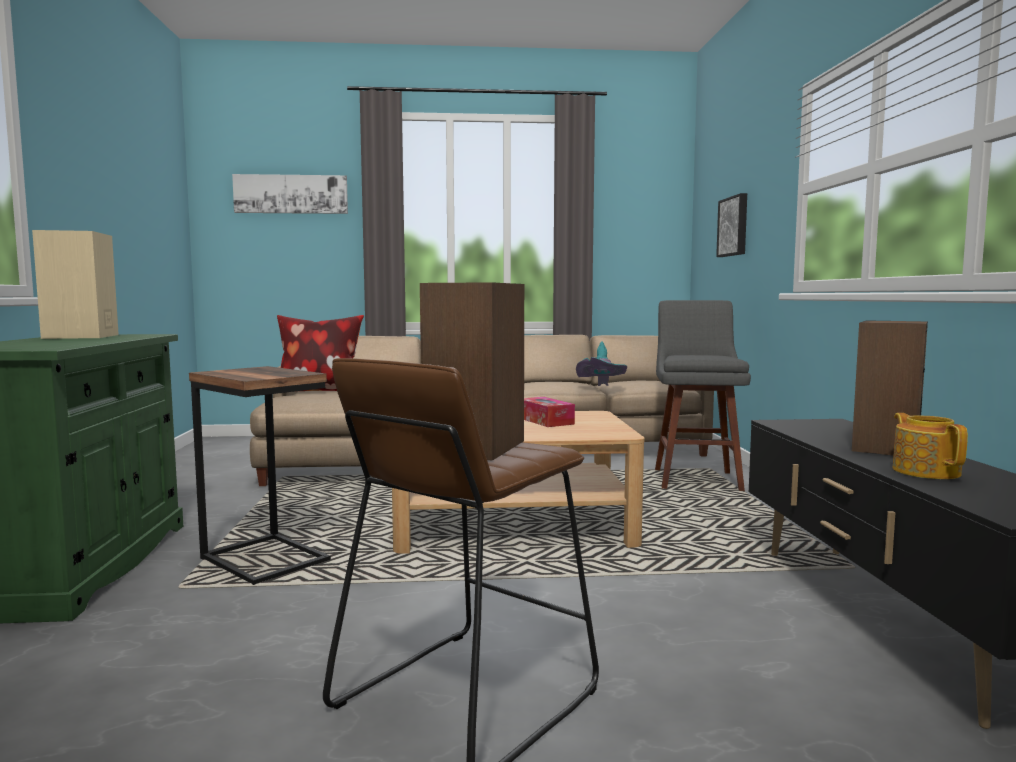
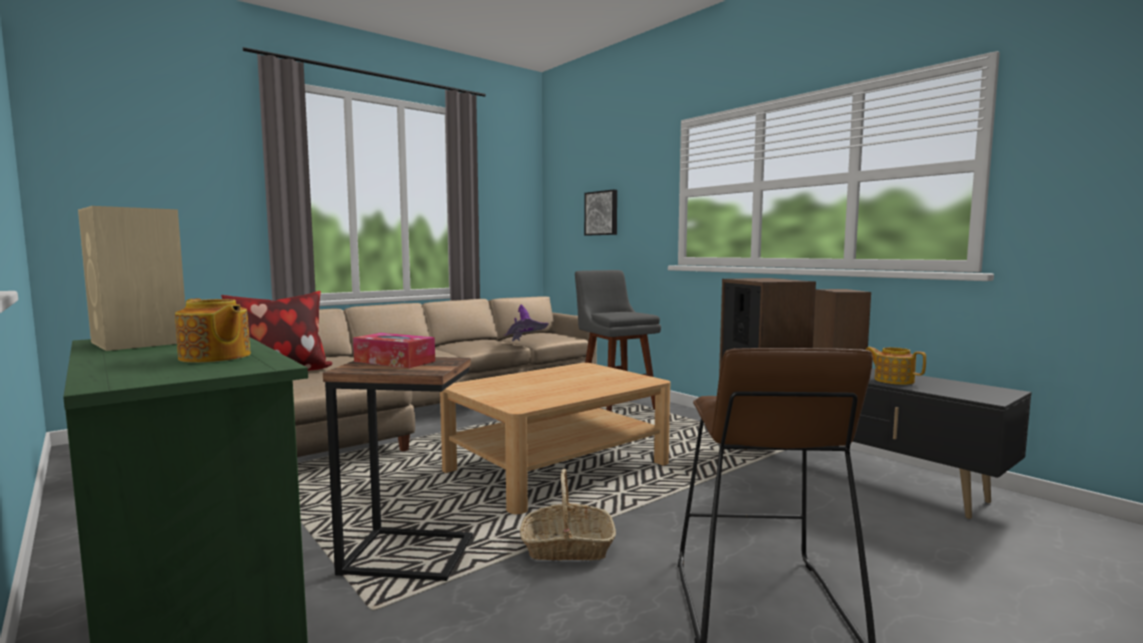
camera: 35 degrees left, 0 degrees up
picture [232,174,348,214] -> none
tissue box [524,397,575,427] -> tissue box moved to [353,333,435,368]
turquoise hat [576,341,627,386] -> purple hat [503,305,549,341]
none -> teapot [175,298,251,363]
none -> basket [520,469,616,560]

